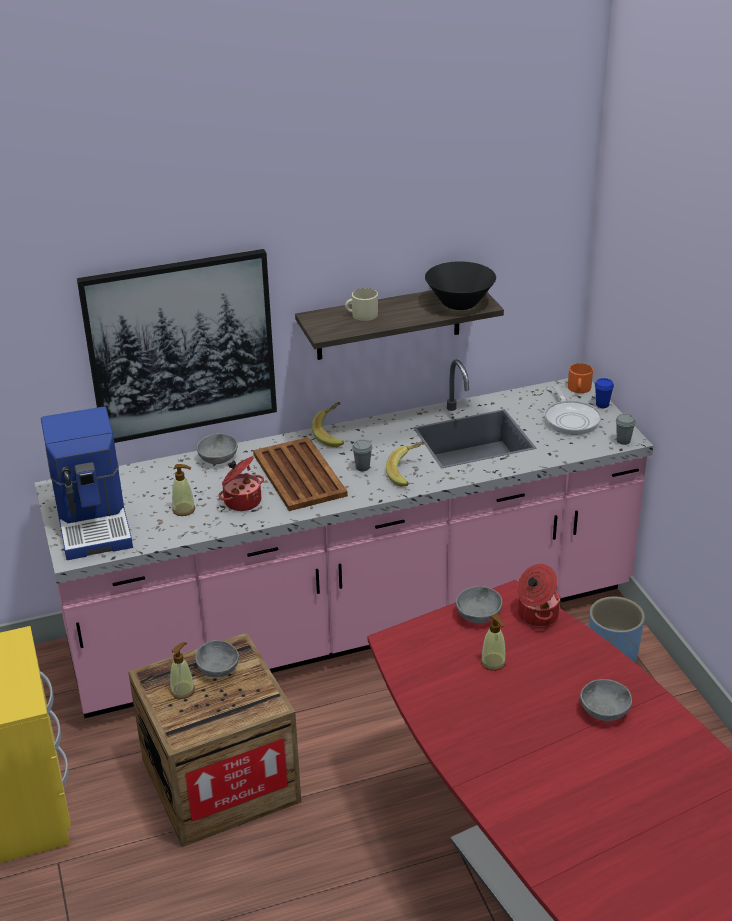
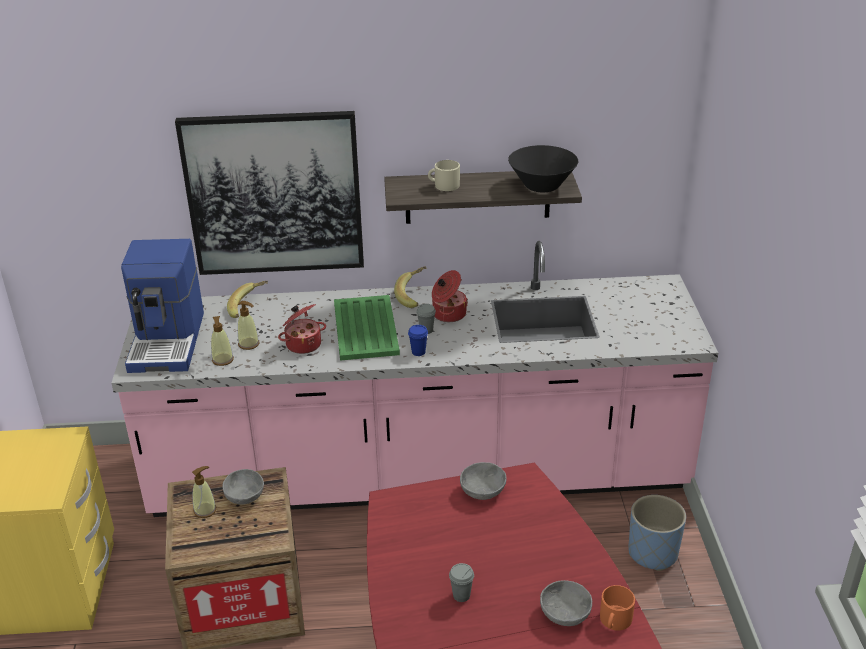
camera: 15 degrees right, 0 degrees up
grey bowl [197,433,238,464] -> none
brown tray [253,437,348,511] -> green tray [334,295,400,361]
banana [386,441,425,487] -> banana moved to [227,281,268,318]
soap dispenser [481,614,506,671] -> soap dispenser moved to [211,316,234,366]
cooking pot [517,564,561,627] -> cooking pot moved to [432,270,468,322]
frying pan [545,384,602,435] -> none
orange mug [568,363,593,393] -> orange mug moved to [600,585,635,631]
blue cup [595,378,614,408] -> blue cup moved to [408,325,428,356]
grey cup [616,414,636,445] -> grey cup moved to [449,563,474,602]

